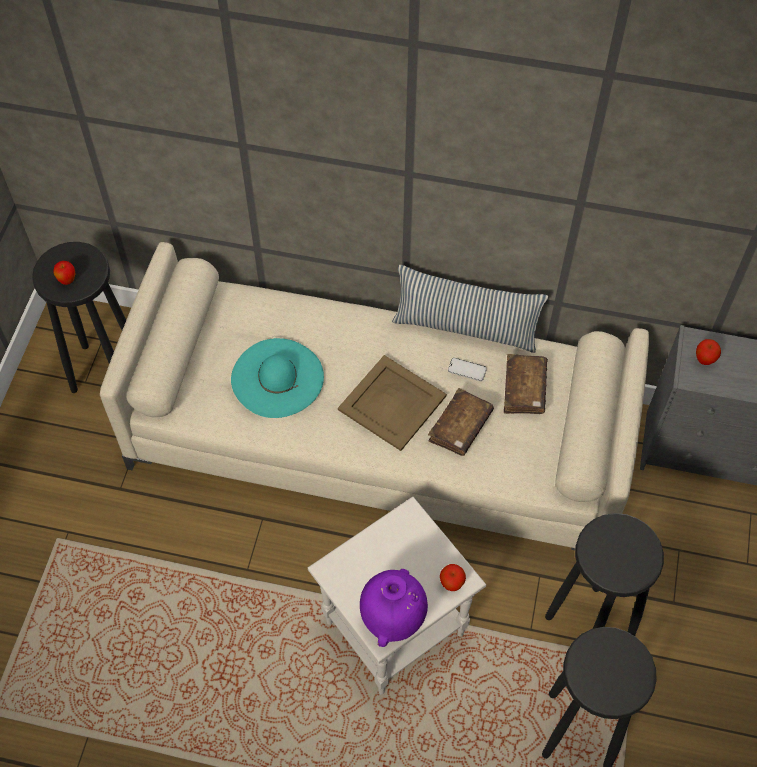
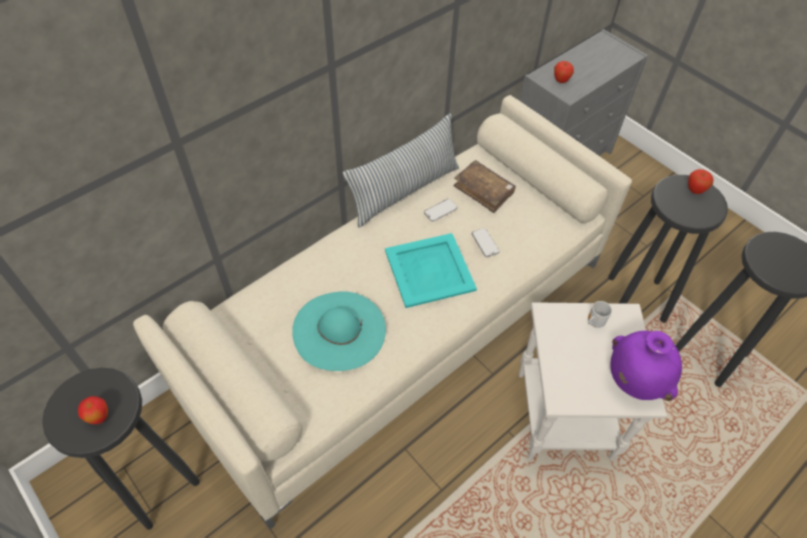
camera: 55 degrees left, 5 degrees down
beige tray [338,355,447,451] -> turquoise tray [385,233,477,308]
brown book [428,388,494,456] -> phone [472,228,499,257]
apple [440,564,466,591] -> apple moved to [688,169,713,194]
none -> mug [588,301,612,328]

